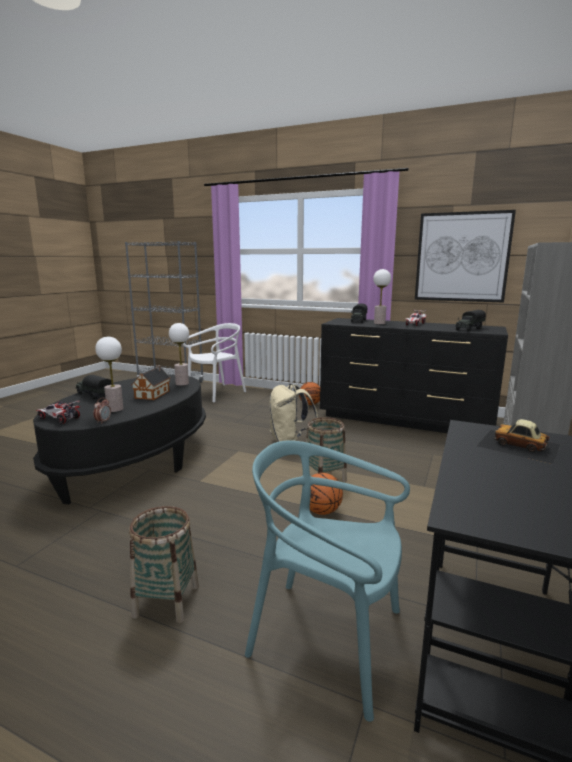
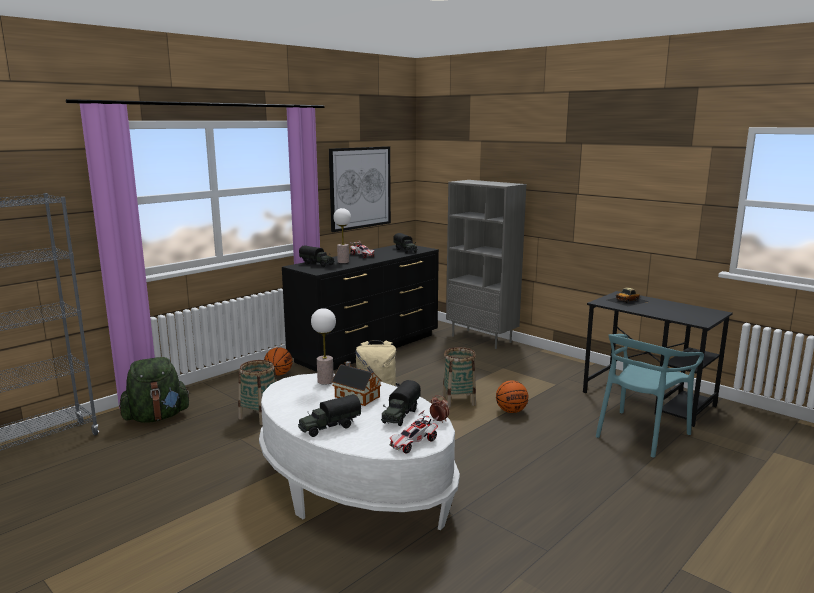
camera: 70 degrees left, 0 degrees up
black coffee table [33,375,206,504] -> white coffee table [259,373,460,530]
table lamp [95,336,124,412] -> toy truck [381,380,421,426]
basket [129,506,199,623] -> basket moved to [238,360,277,425]
white chair [183,323,246,403] -> green backpack [119,357,190,423]

